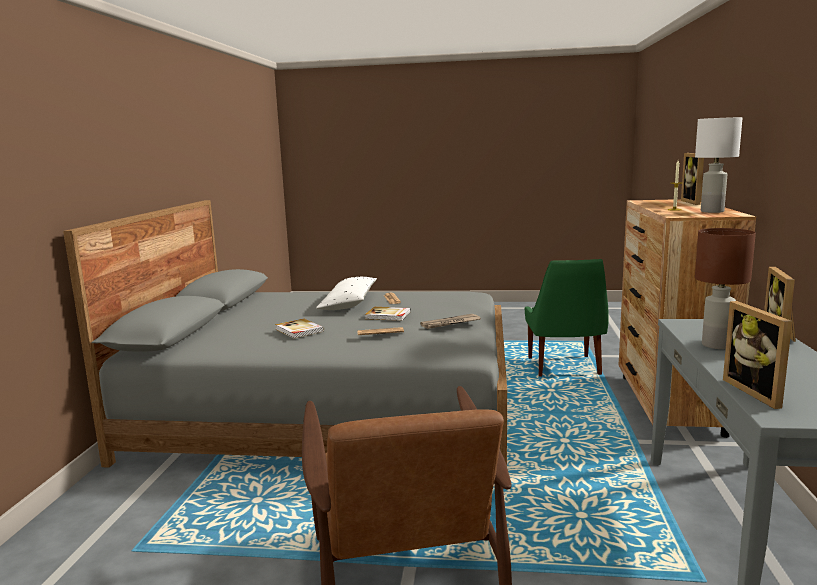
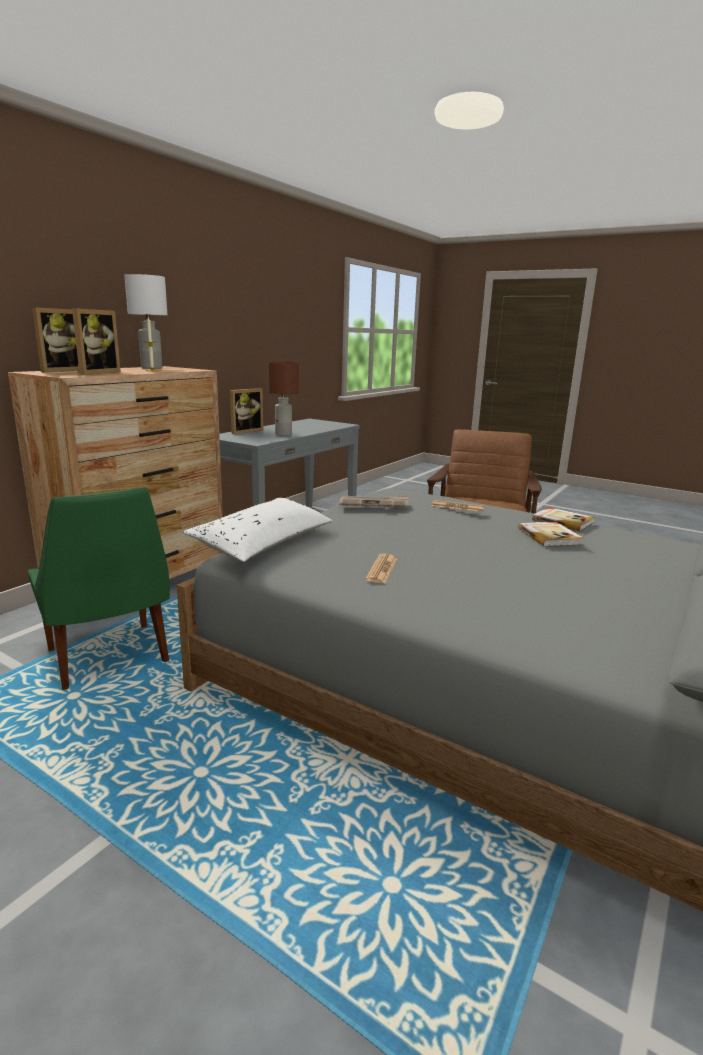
camera: 155 degrees left, 5 degrees up
white pillow [316,277,377,310] -> white pillow moved to [183,498,333,562]
book [365,307,411,321] -> book moved to [532,507,595,531]
green chair [525,259,609,377] -> green chair turned 120 degrees clockwise [28,487,170,690]
picture frame [723,301,792,409] -> picture frame moved to [72,308,121,375]

